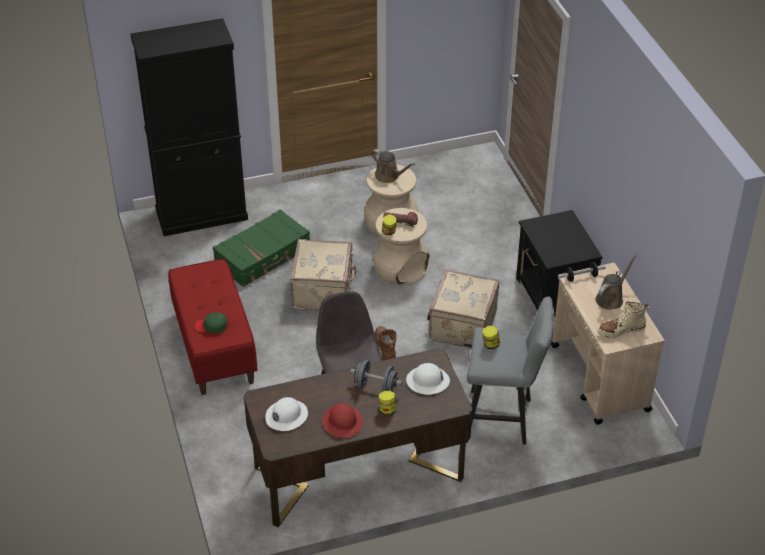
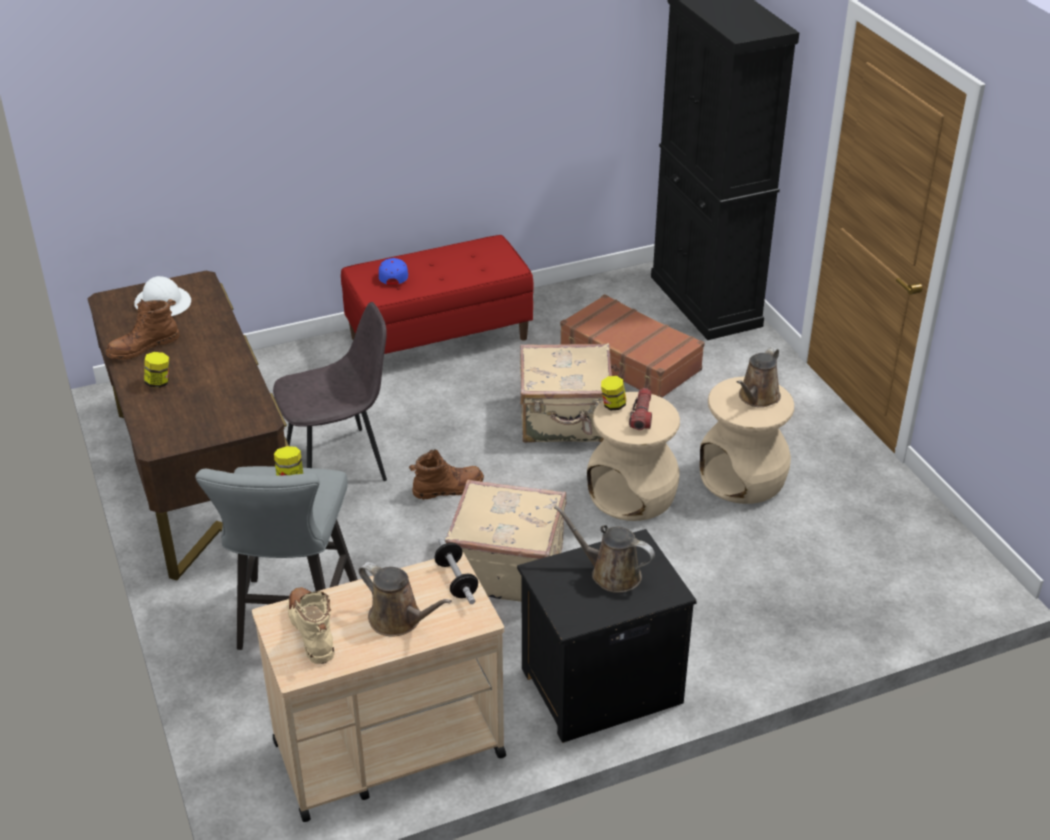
camera: 85 degrees right, 5 degrees down
green cap [194,312,227,333] -> blue cap [379,258,408,285]
green suitcase [213,209,310,287] -> brown suitcase [560,294,705,398]
red hard hat [322,403,363,438] -> brown boot [106,299,180,360]
grey dumbbell [350,360,402,392] -> none
white hard hat [406,363,450,395] -> none
none -> brown watering can [554,506,655,593]

